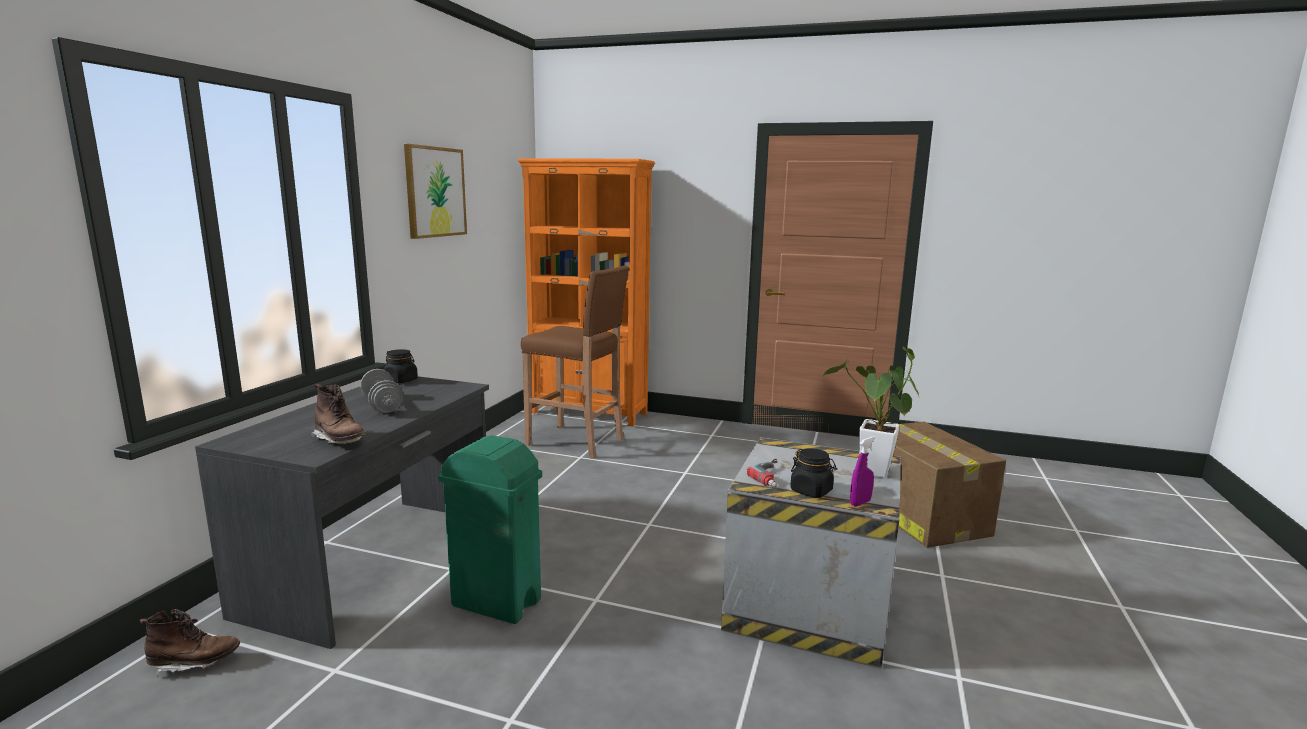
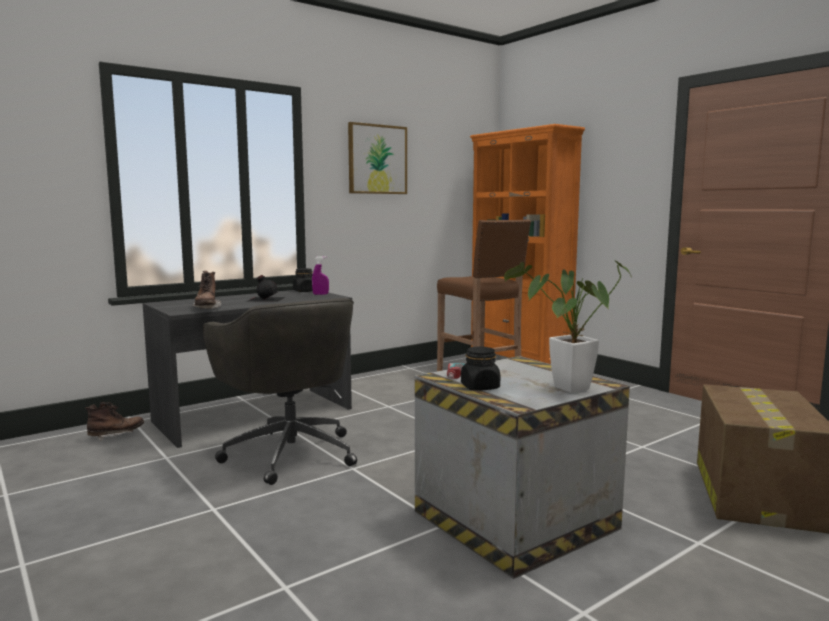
camera: 35 degrees right, 5 degrees down
brown boot [140,609,241,677] -> brown boot turned 60 degrees counterclockwise [85,402,144,441]
grey dumbbell [361,369,404,413] -> black bottle [245,275,285,302]
green trash can [438,435,542,624] -> grey office chair [203,298,357,485]
purple spray bottle [850,436,875,506] -> purple spray bottle moved to [312,256,329,295]

